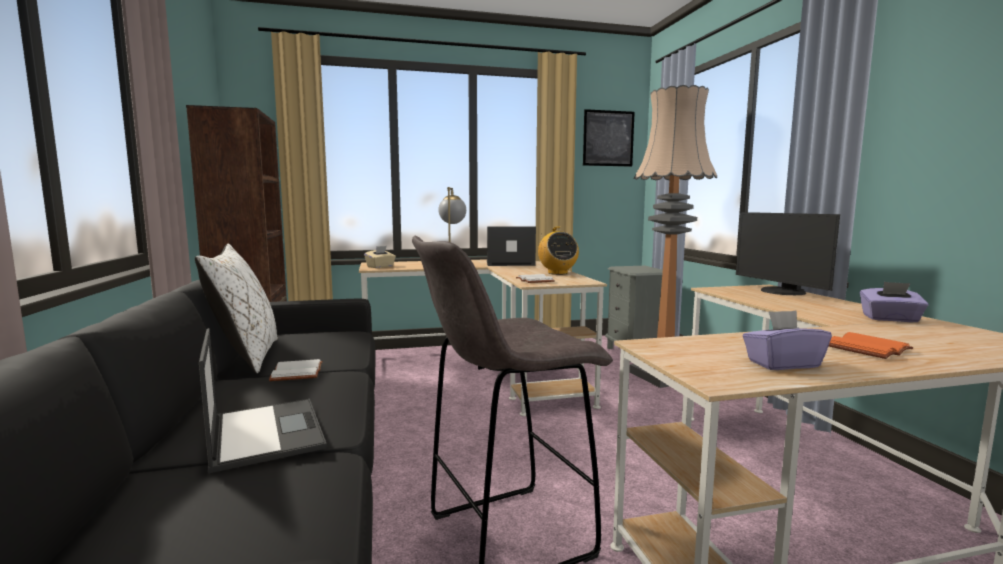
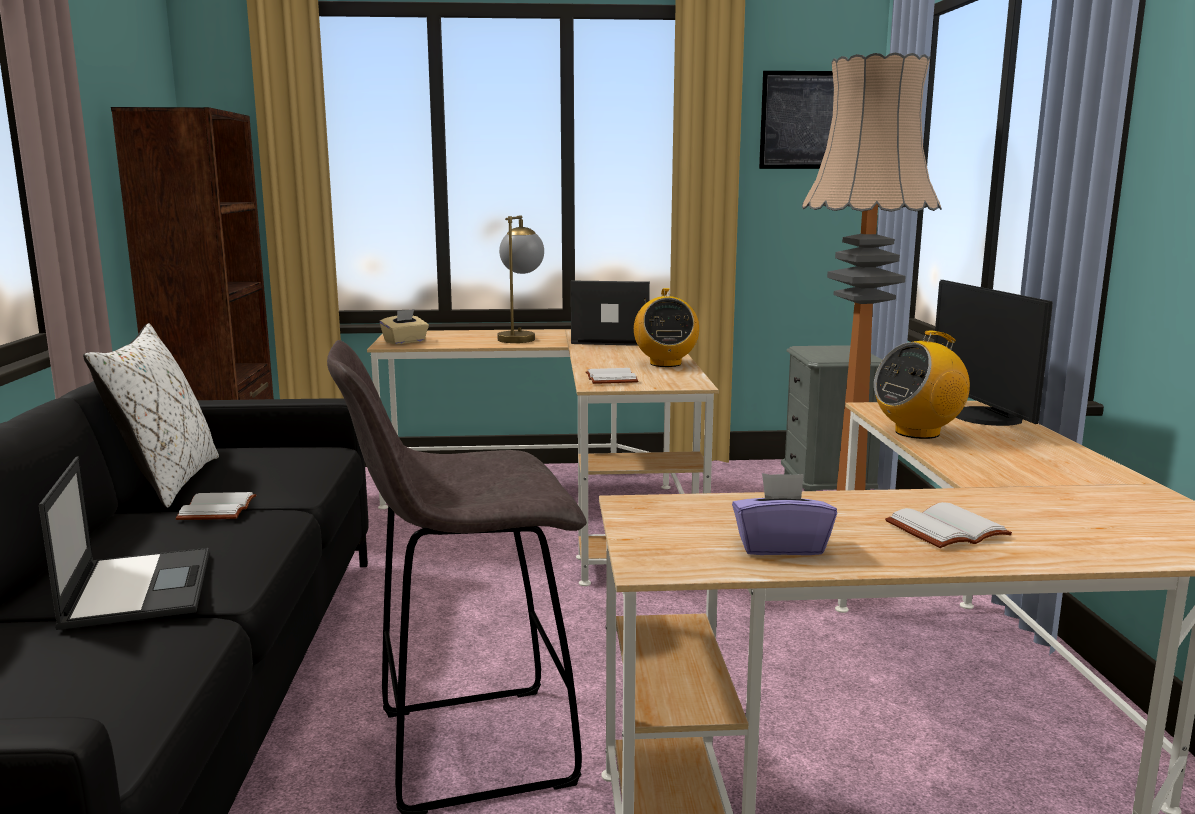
camera: 10 degrees right, 5 degrees up
orange book [829,332,913,359] -> white book [885,502,1012,548]
purple tissue box [860,282,928,322] -> none
none -> radio [874,331,970,439]

